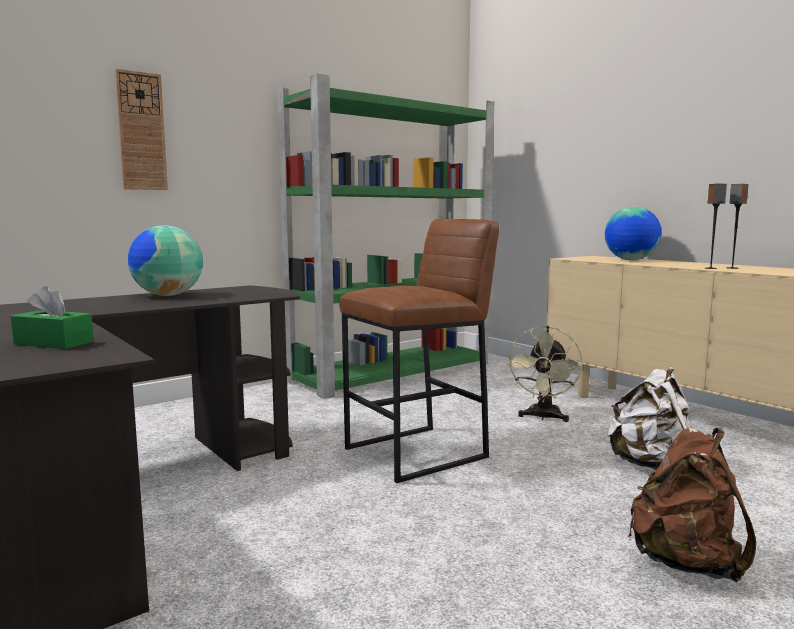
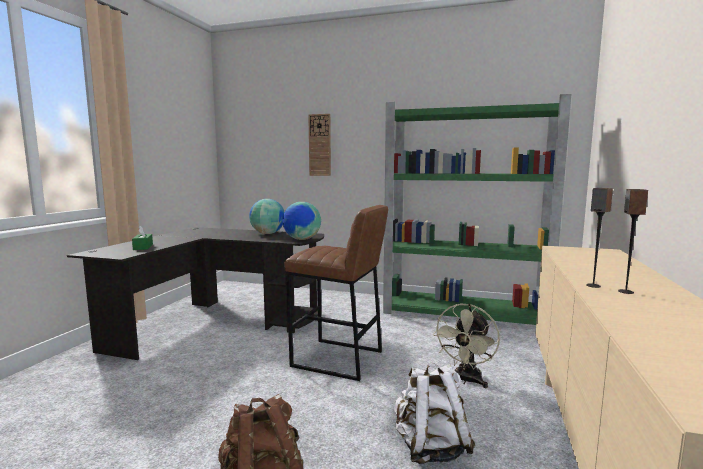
camera: 55 degrees right, 0 degrees up
beige fan [507,326,583,422] -> beige fan turned 45 degrees counterclockwise [433,303,500,388]
globe [605,207,662,260] -> globe moved to [283,202,321,240]

